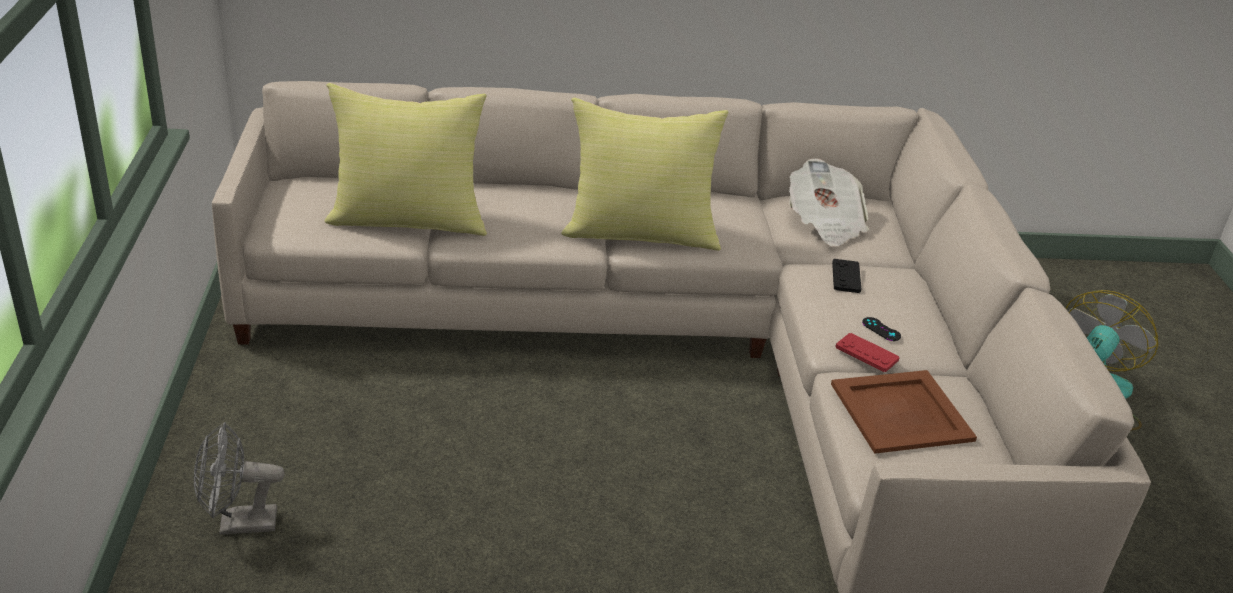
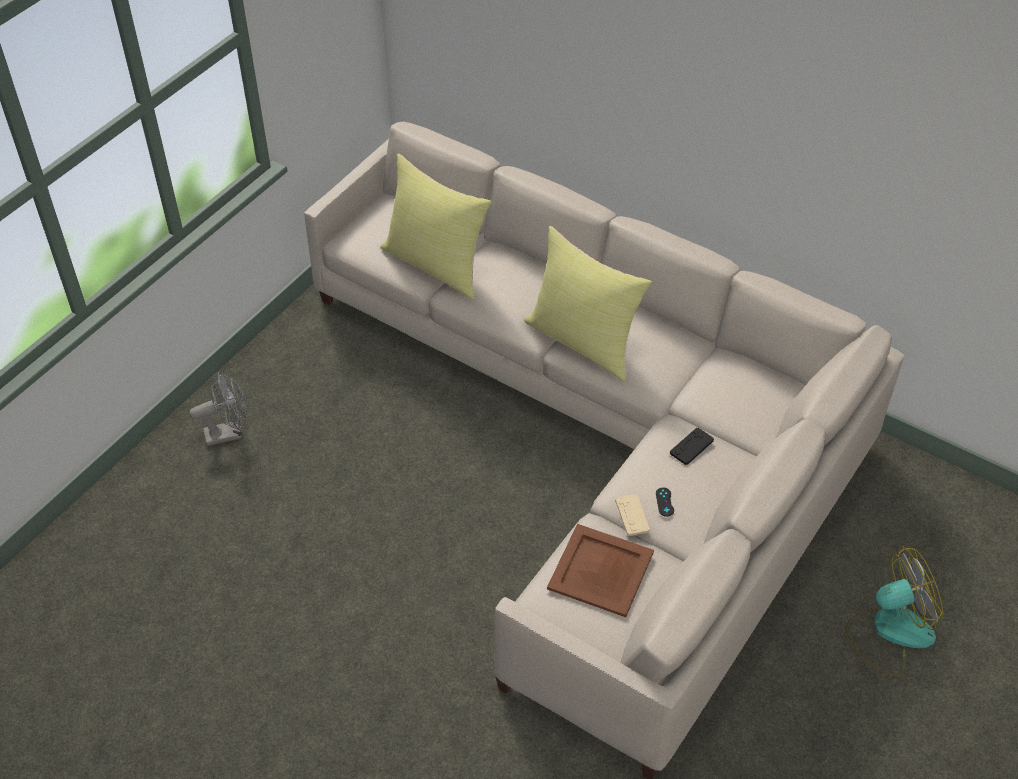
camera: 40 degrees right, 15 degrees up
grey fan [194,422,285,535] -> grey fan turned 135 degrees clockwise [190,372,247,446]
newspaper [789,158,869,247] -> none
red game controller [835,333,900,372] -> beige game controller [615,494,650,536]

